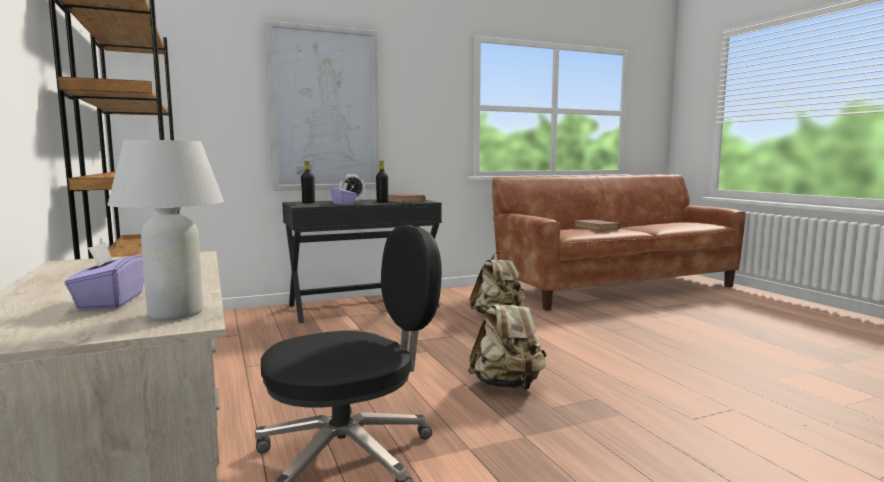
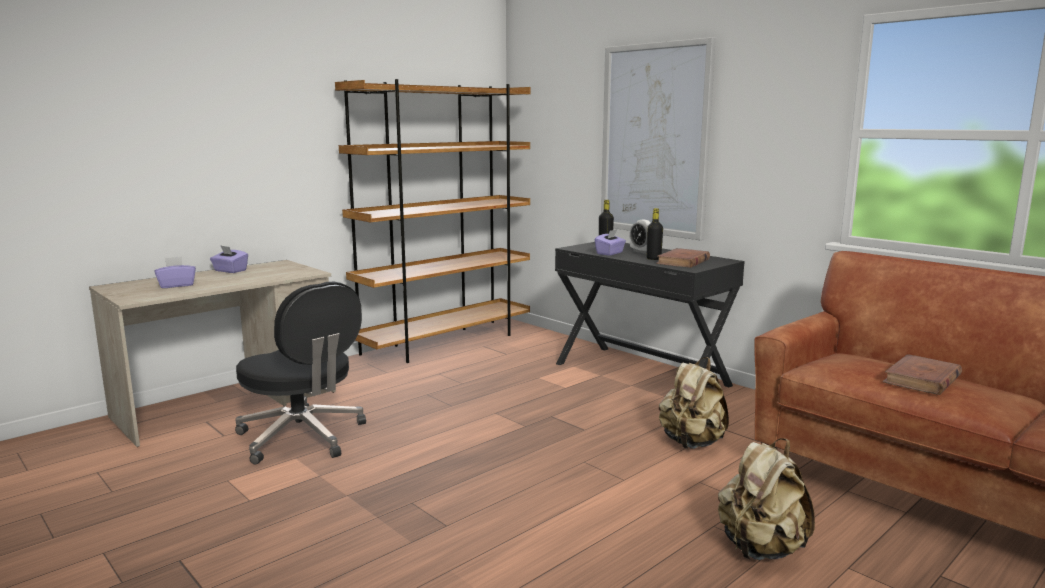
camera: 70 degrees right, 5 degrees up
white table lamp [107,140,224,320] -> none
beige backpack [468,293,547,390] -> beige backpack moved to [718,438,815,560]
none -> purple tissue box [210,245,248,273]

